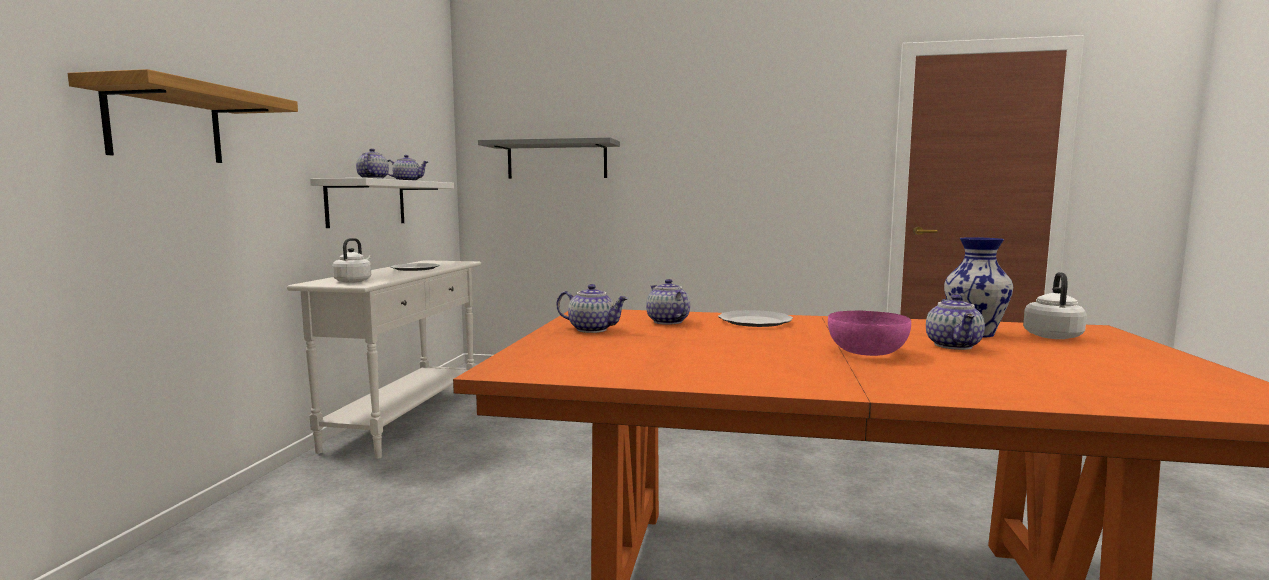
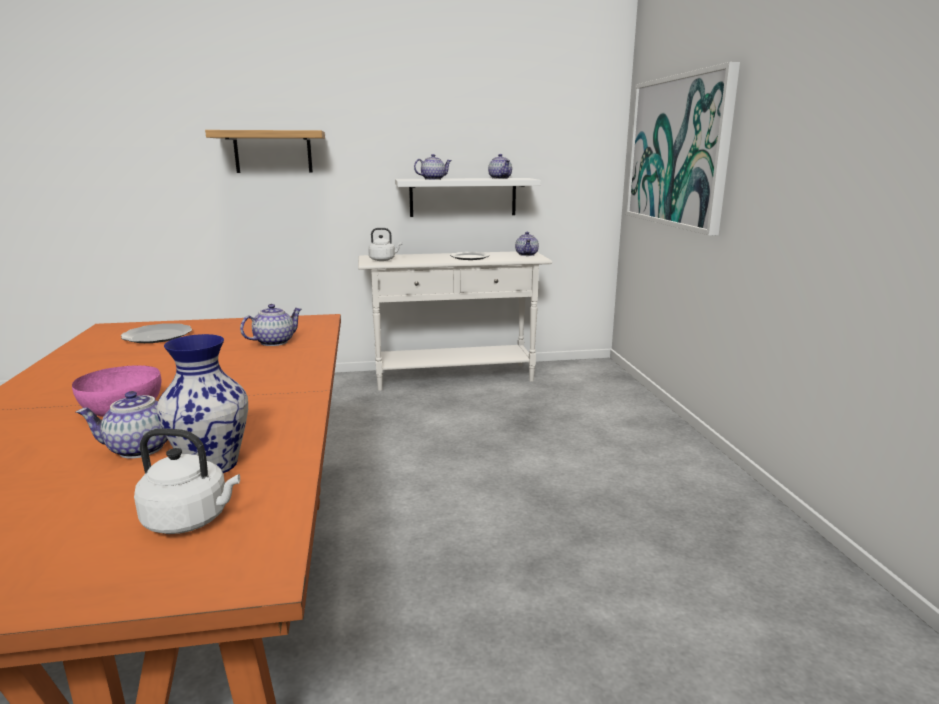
camera: 70 degrees right, 10 degrees up
grey shelf [478,137,620,179] -> picture [625,62,740,236]
teapot [556,284,628,333] -> teapot moved to [515,232,539,256]
plate [718,310,793,327] -> plate moved to [121,323,192,343]

